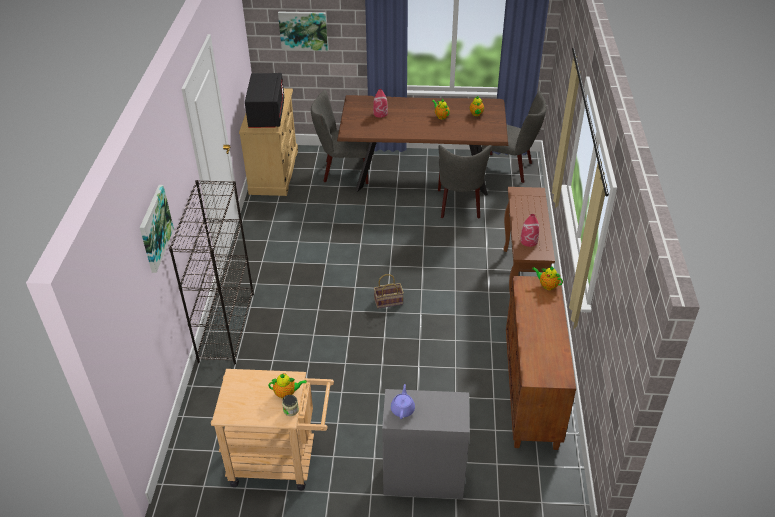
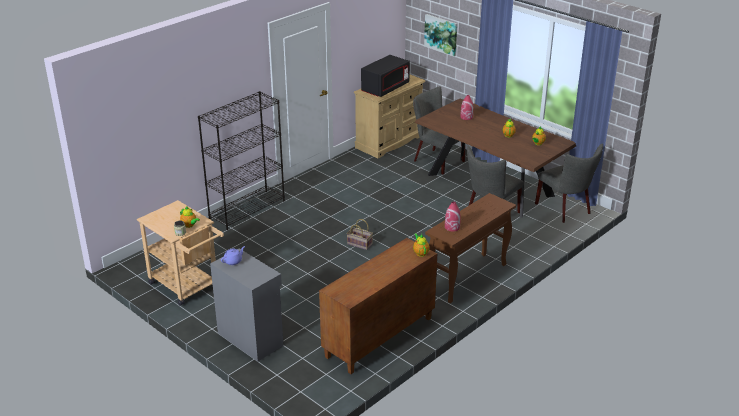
camera: 40 degrees right, 10 degrees down
picture [140,185,174,273] -> none

